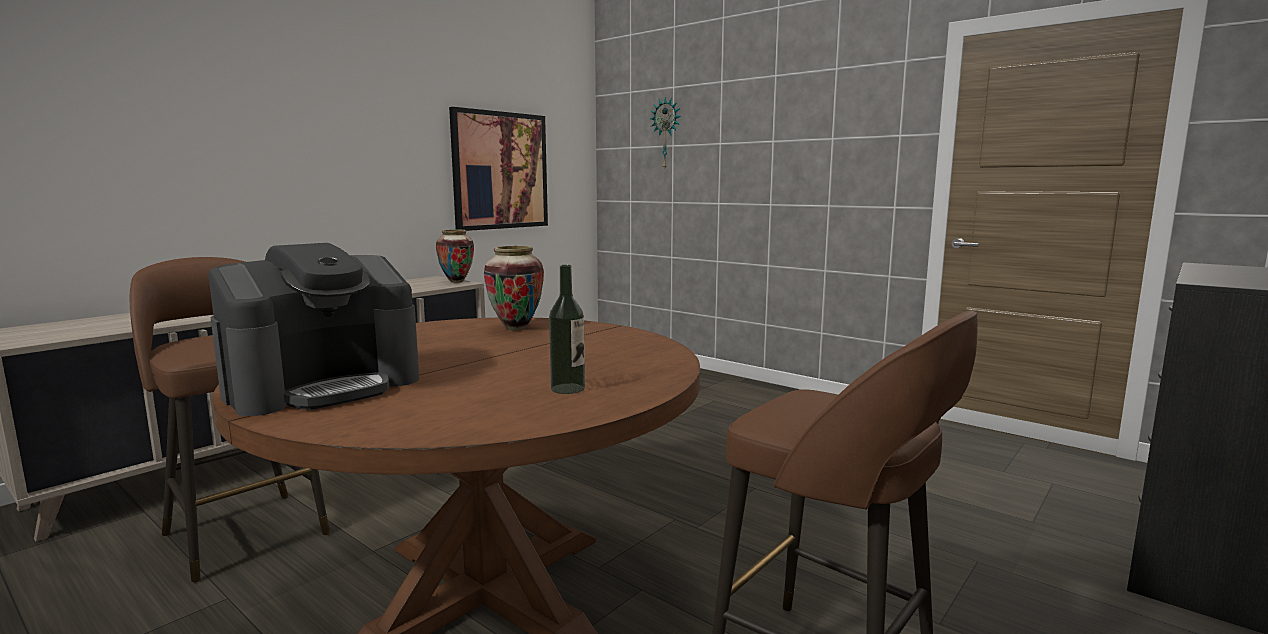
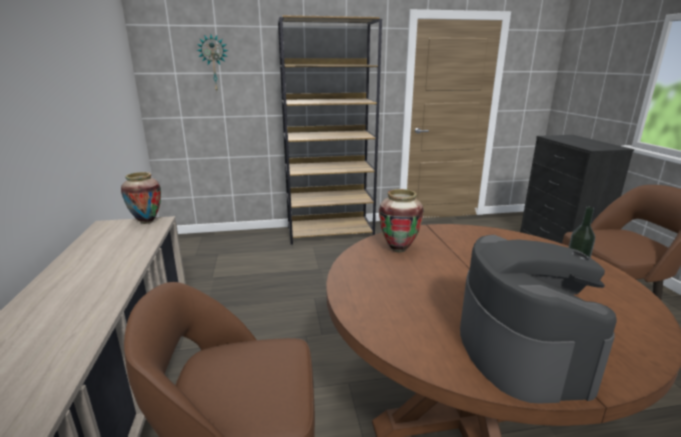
camera: 50 degrees left, 10 degrees up
picture [449,107,548,231] -> none
none -> brown bookcase [278,15,382,245]

